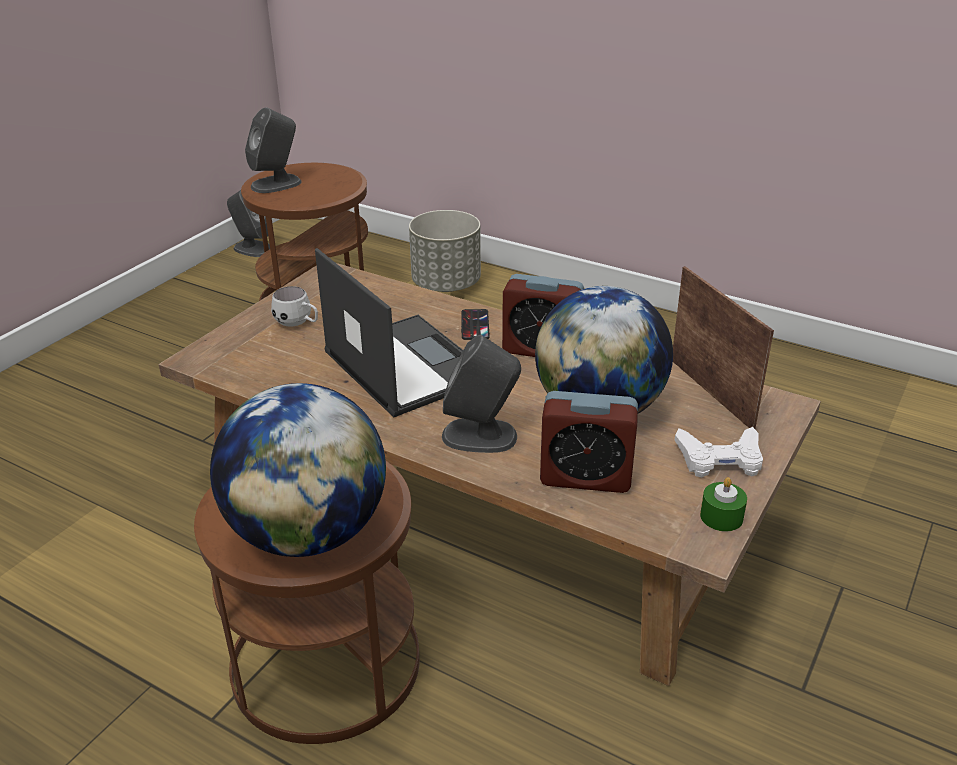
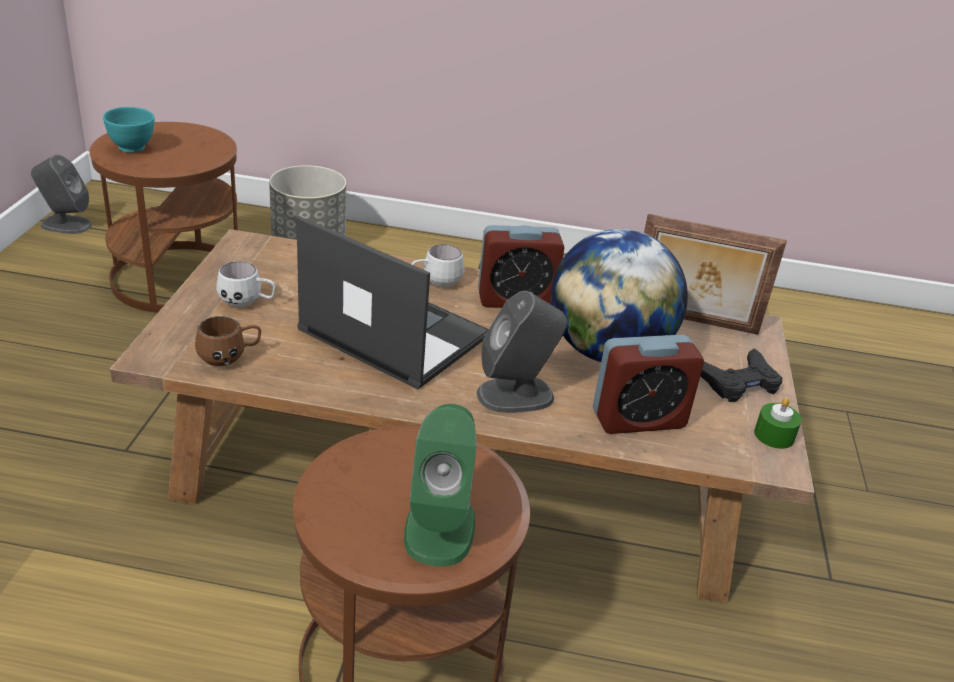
camera: 25 degrees left, 0 degrees up
globe [210,383,386,557] -> green speaker [404,404,477,567]
grey speaker [245,108,302,193] -> turquoise bowl [103,107,154,153]
phone [461,309,490,340] -> white mug [412,244,465,287]
picture frame [673,266,774,429] -> picture frame turned 150 degrees clockwise [644,214,787,335]
white game controller [675,427,763,478] -> black game controller [701,348,783,402]
none -> brown mug [195,316,261,366]

